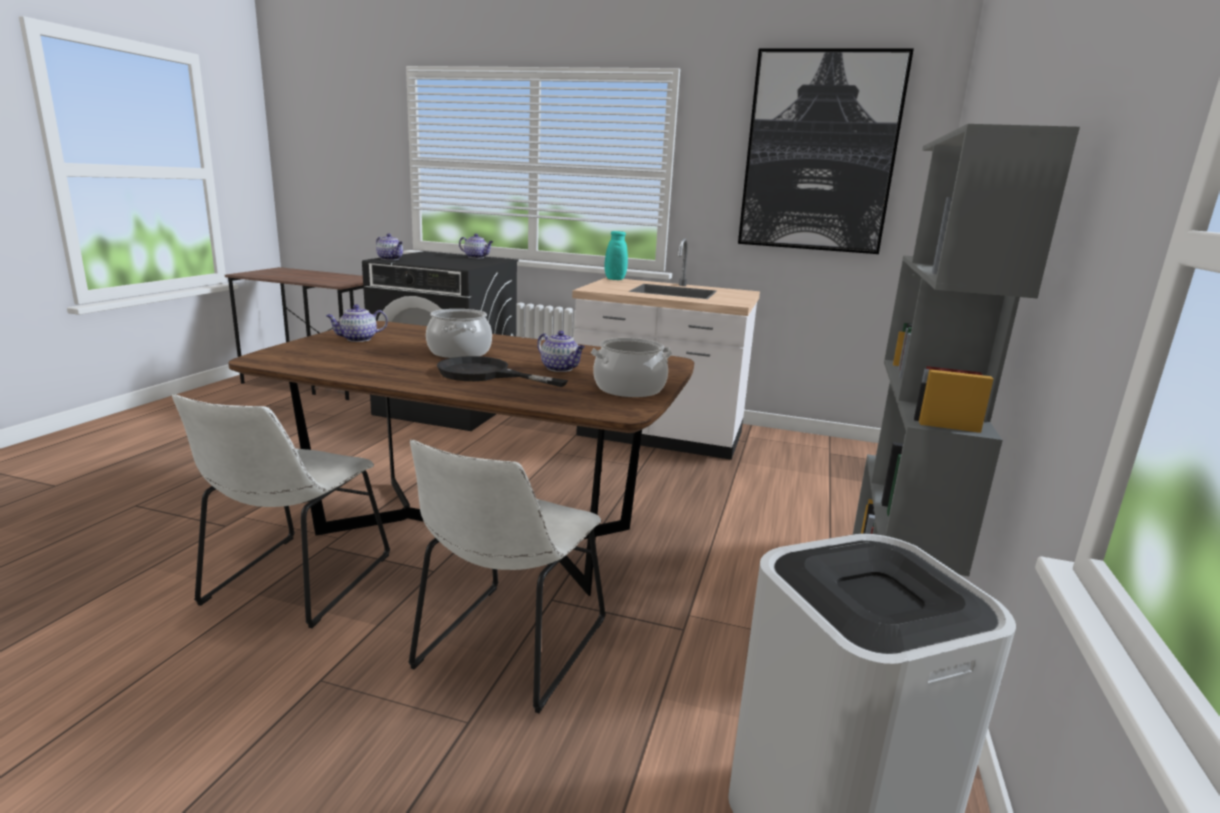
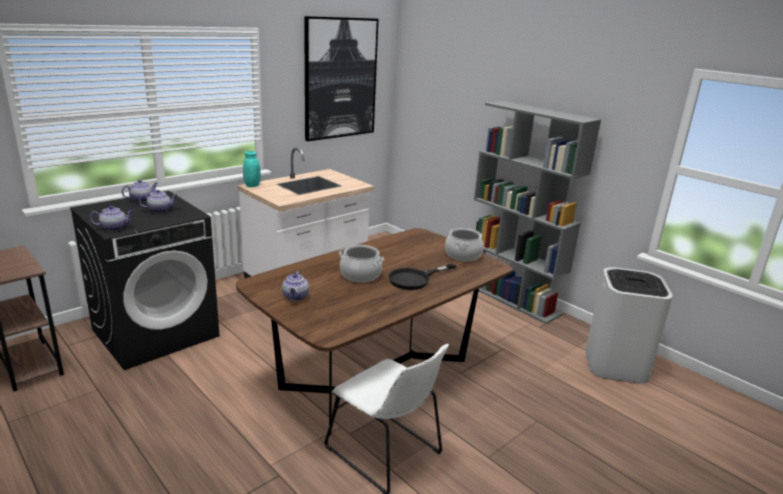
camera: 60 degrees left, 5 degrees up
white chair [408,440,606,713] -> none
teapot [537,331,585,372] -> teapot moved to [139,190,178,213]

